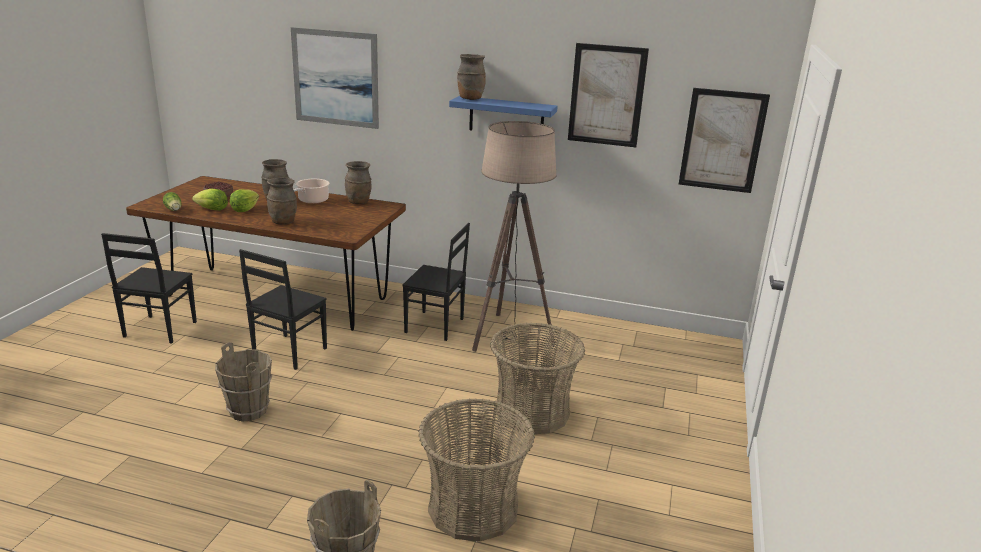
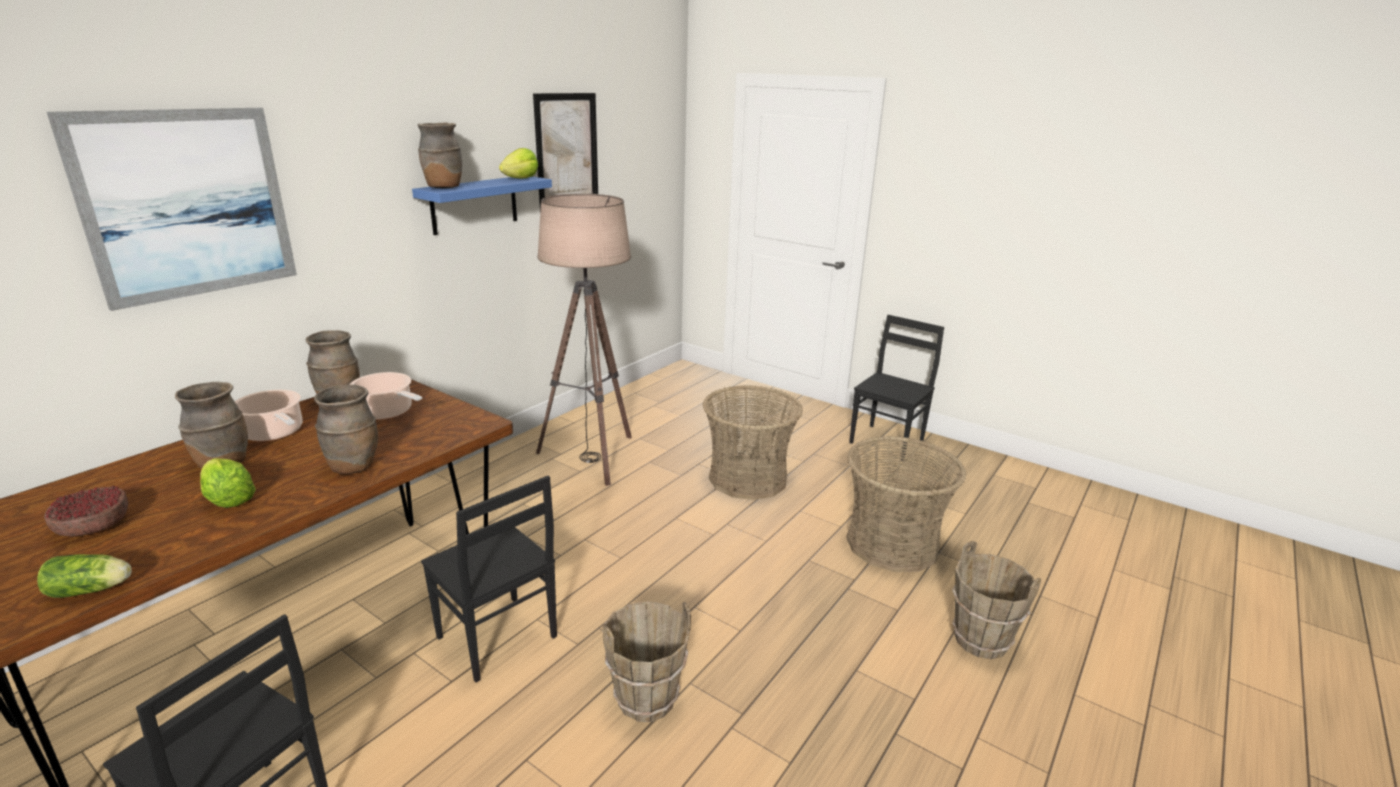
camera: 70 degrees left, 0 degrees up
lettuce [192,189,228,210] -> lettuce moved to [499,148,538,179]
black chair [402,223,470,341] -> black chair moved to [849,315,944,461]
picture [679,88,770,193] -> none
none -> cooking pot [349,372,422,420]

